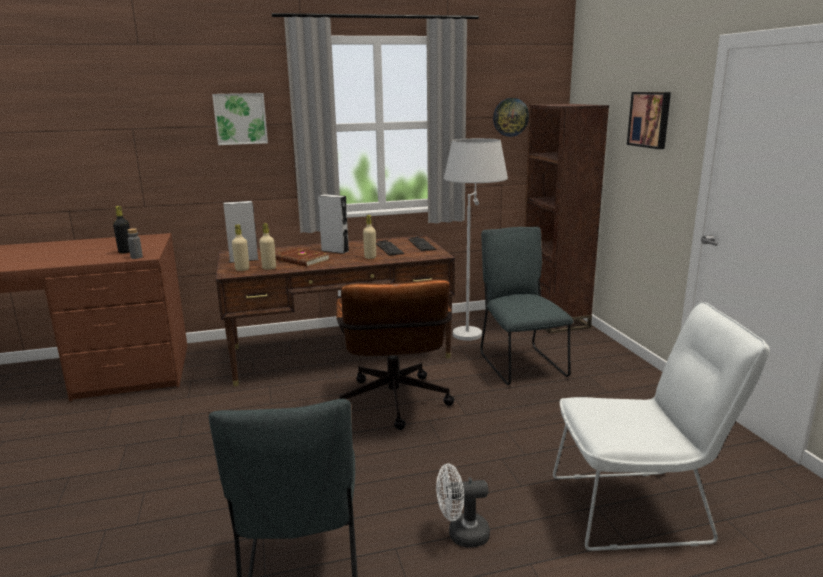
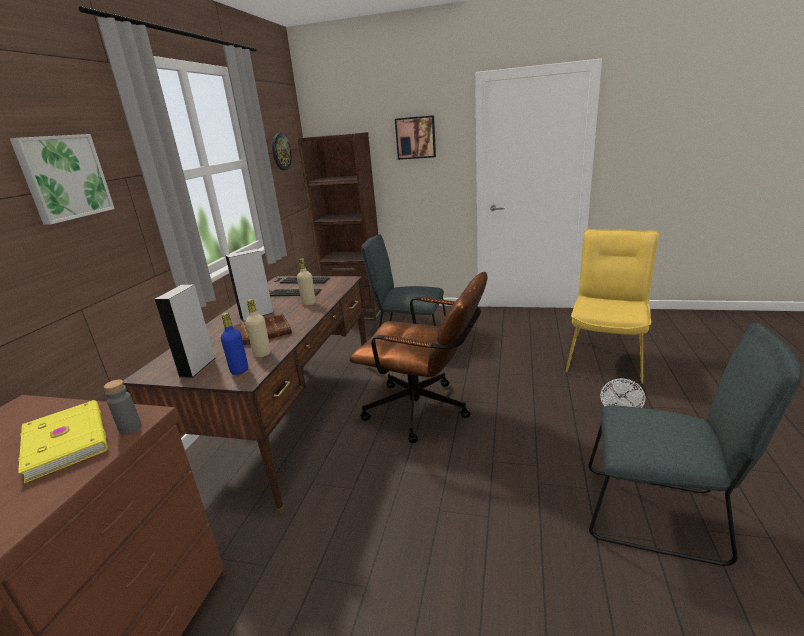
camera: 60 degrees left, 5 degrees up
black bottle [113,206,130,253] -> yellow book [18,400,108,483]
beige bottle [232,224,249,271] -> blue bottle [221,312,248,375]
white floor lamp [444,138,508,341] -> none
white chair [553,302,770,551] -> yellow chair [566,229,659,384]

